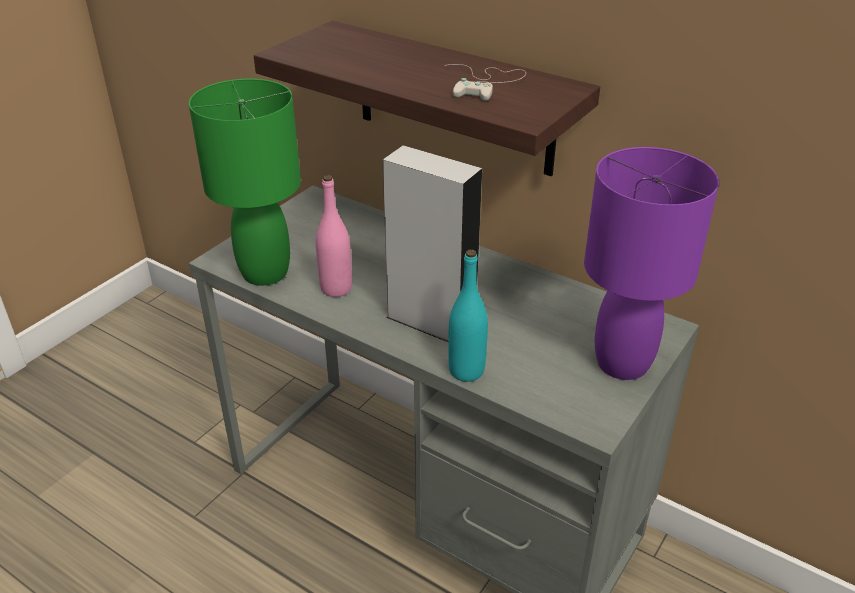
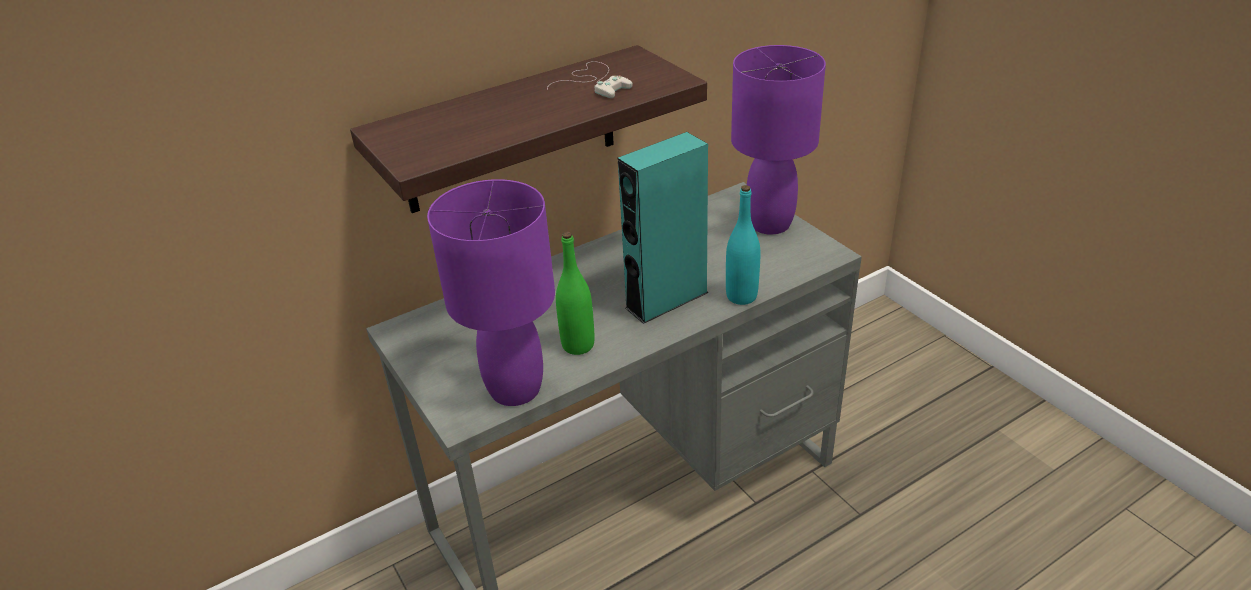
camera: 65 degrees left, 0 degrees up
green table lamp [189,79,301,286] -> purple table lamp [427,179,555,406]
pink bottle [316,175,352,297] -> green bottle [556,232,594,355]
grey speaker [383,145,482,342] -> turquoise speaker [618,132,709,324]

